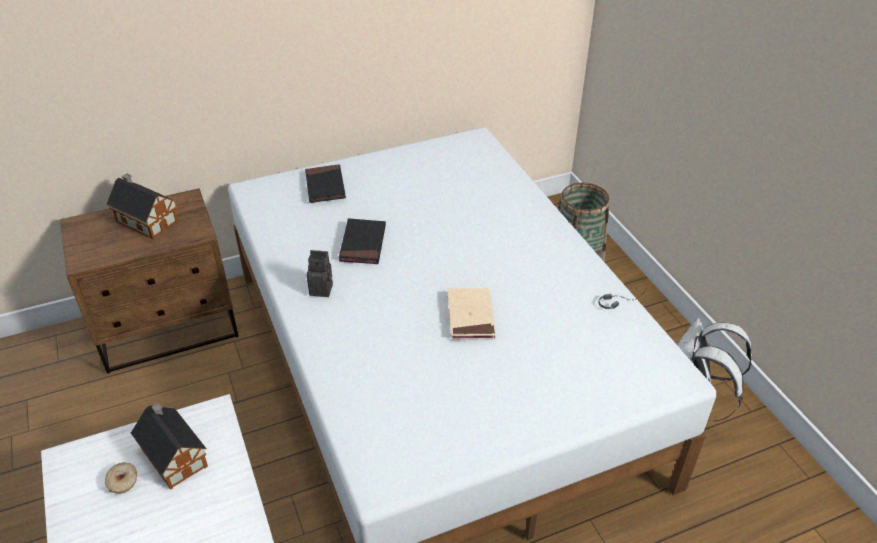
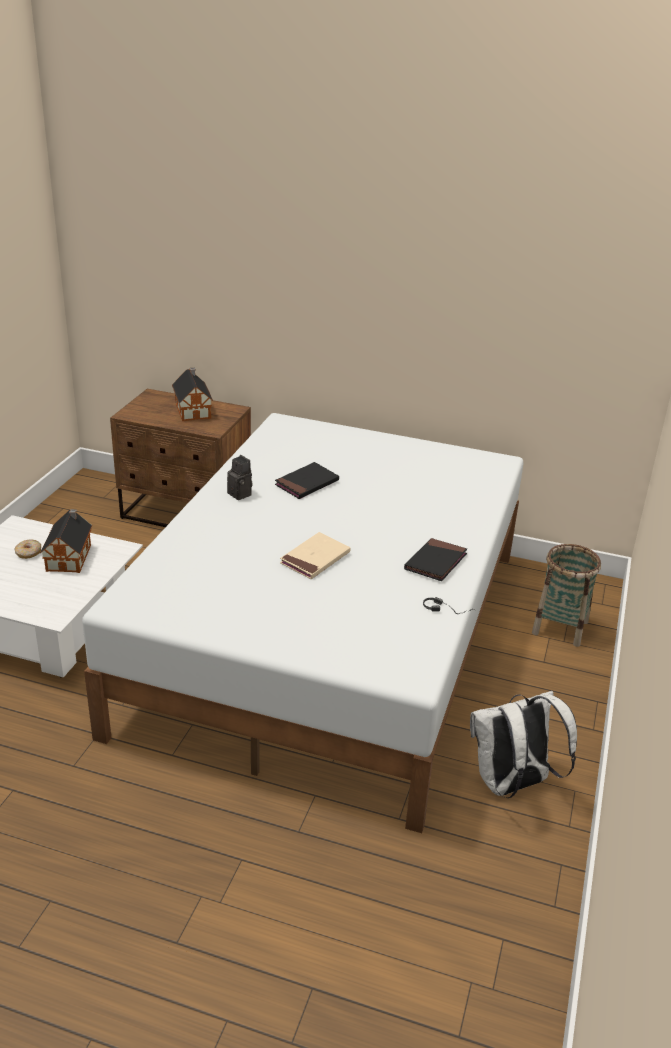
camera: 40 degrees right, 10 degrees down
black book [305,164,346,203] -> black book moved to [404,538,467,581]

